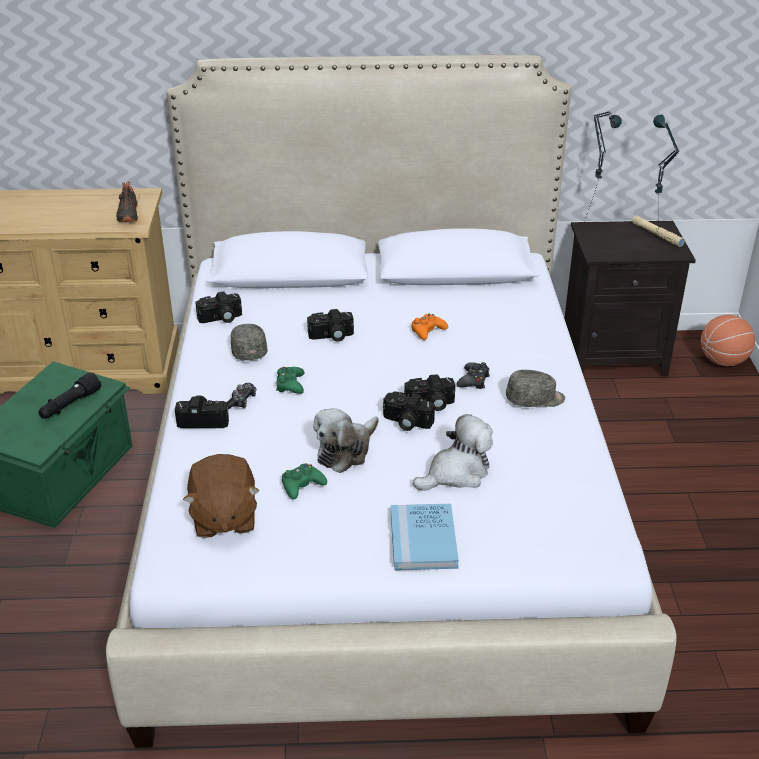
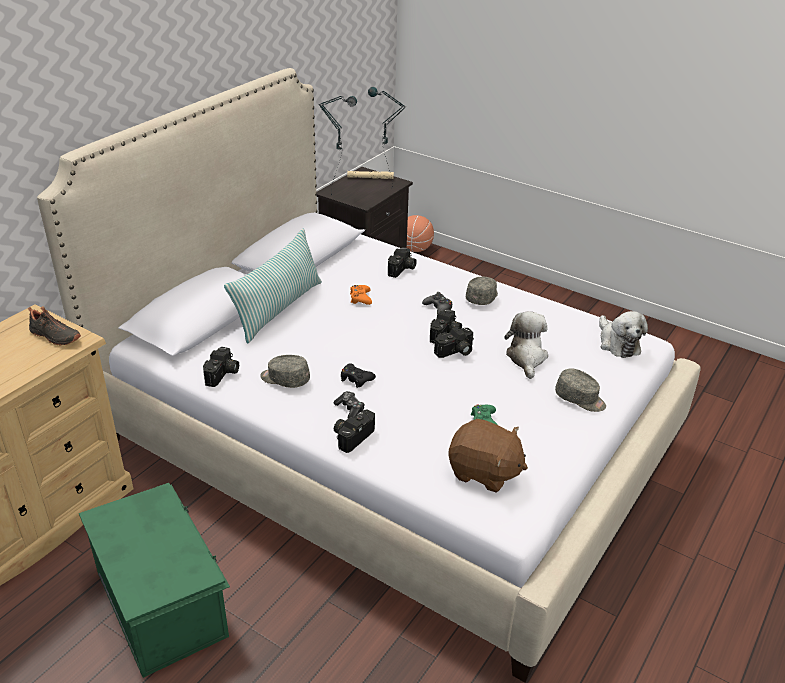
camera: 55 degrees left, 0 degrees up
black flashlight [38,372,101,419] -> none
green game controller [276,367,304,394] -> black game controller [341,363,376,388]
camera [307,309,354,342] -> camera moved to [388,247,417,278]
plush toy [313,408,379,473] -> plush toy moved to [599,311,648,358]
blue book [391,504,459,570] -> grey cap [555,369,606,412]
none -> pillow [224,228,322,343]

